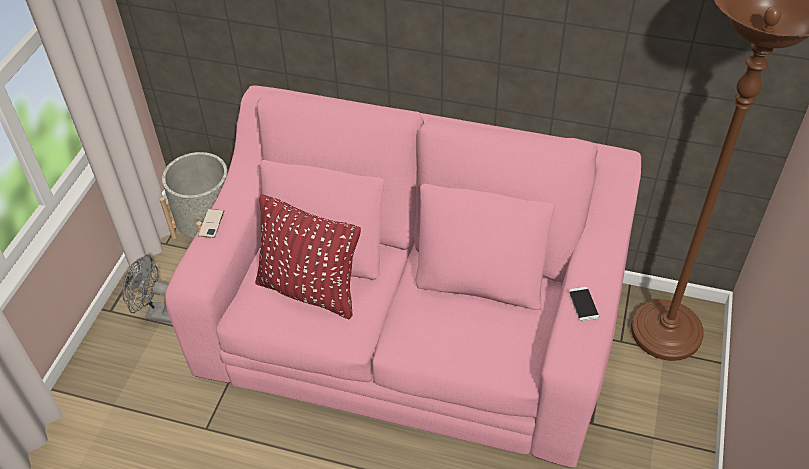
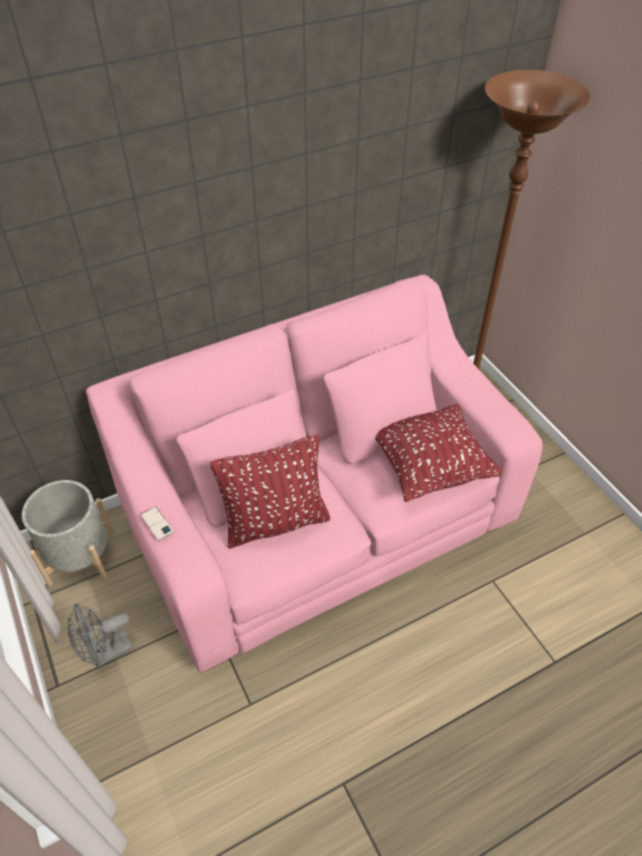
camera: 45 degrees left, 0 degrees up
phone [569,287,599,321] -> none
none -> red pillow [375,404,502,502]

